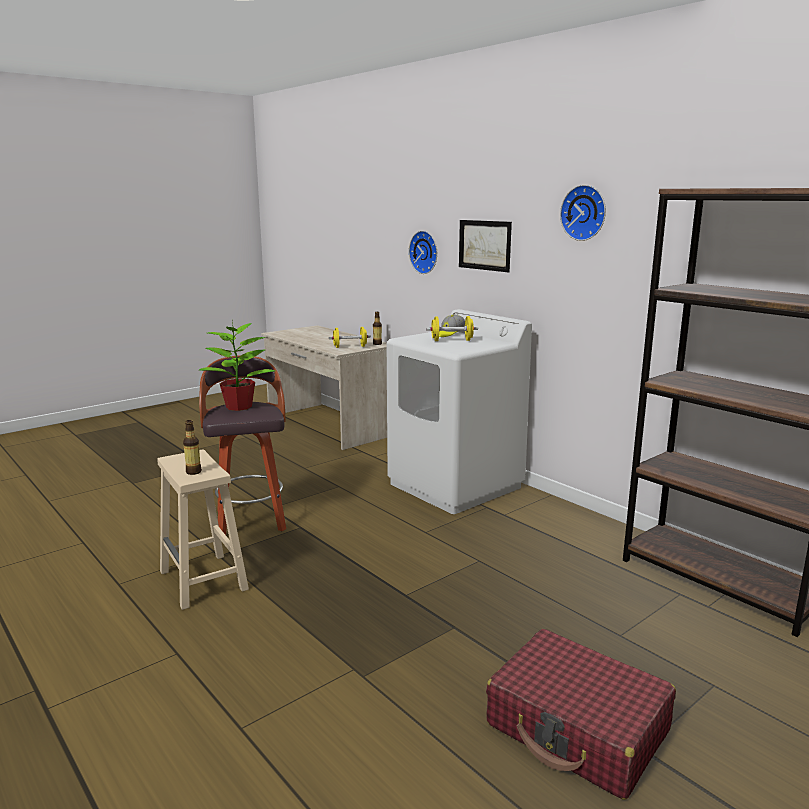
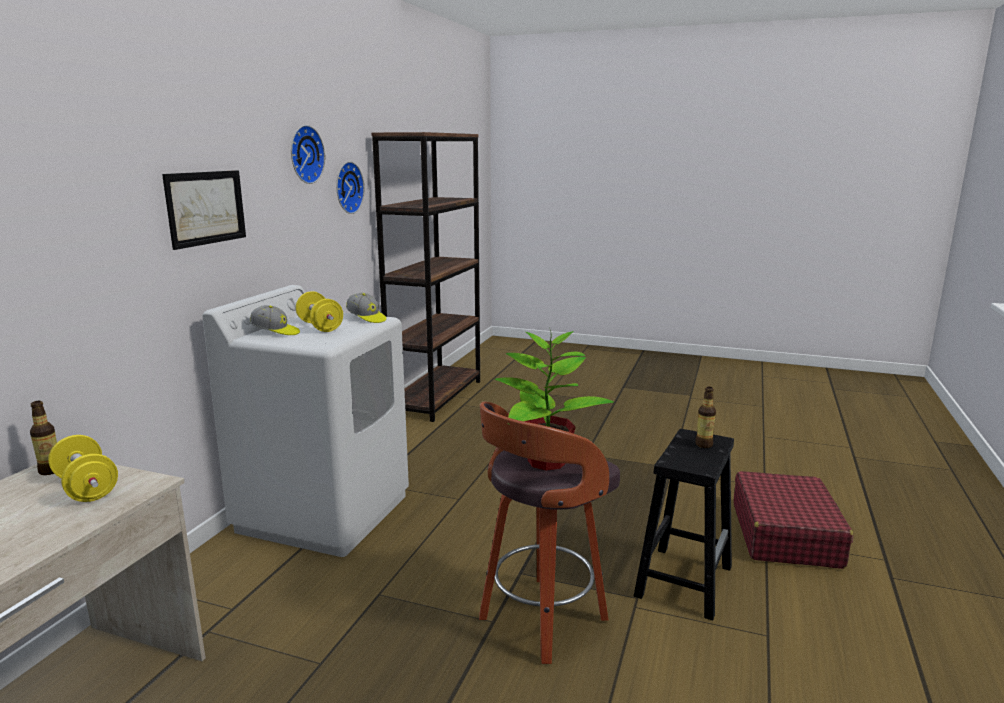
camera: 120 degrees left, 0 degrees up
beige stool [157,450,249,610] -> black stool [634,429,734,621]
wall clock [409,231,437,274] -> wall clock moved to [336,161,365,214]
red suitcase [486,629,676,800] -> red suitcase moved to [733,471,853,569]
none -> cap [346,293,386,323]

